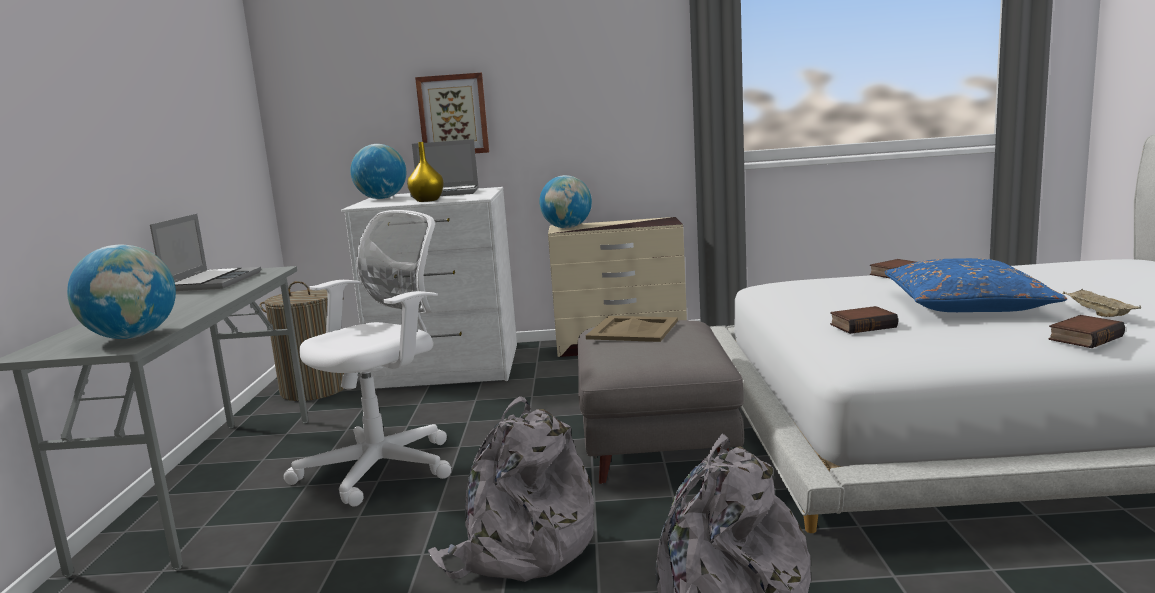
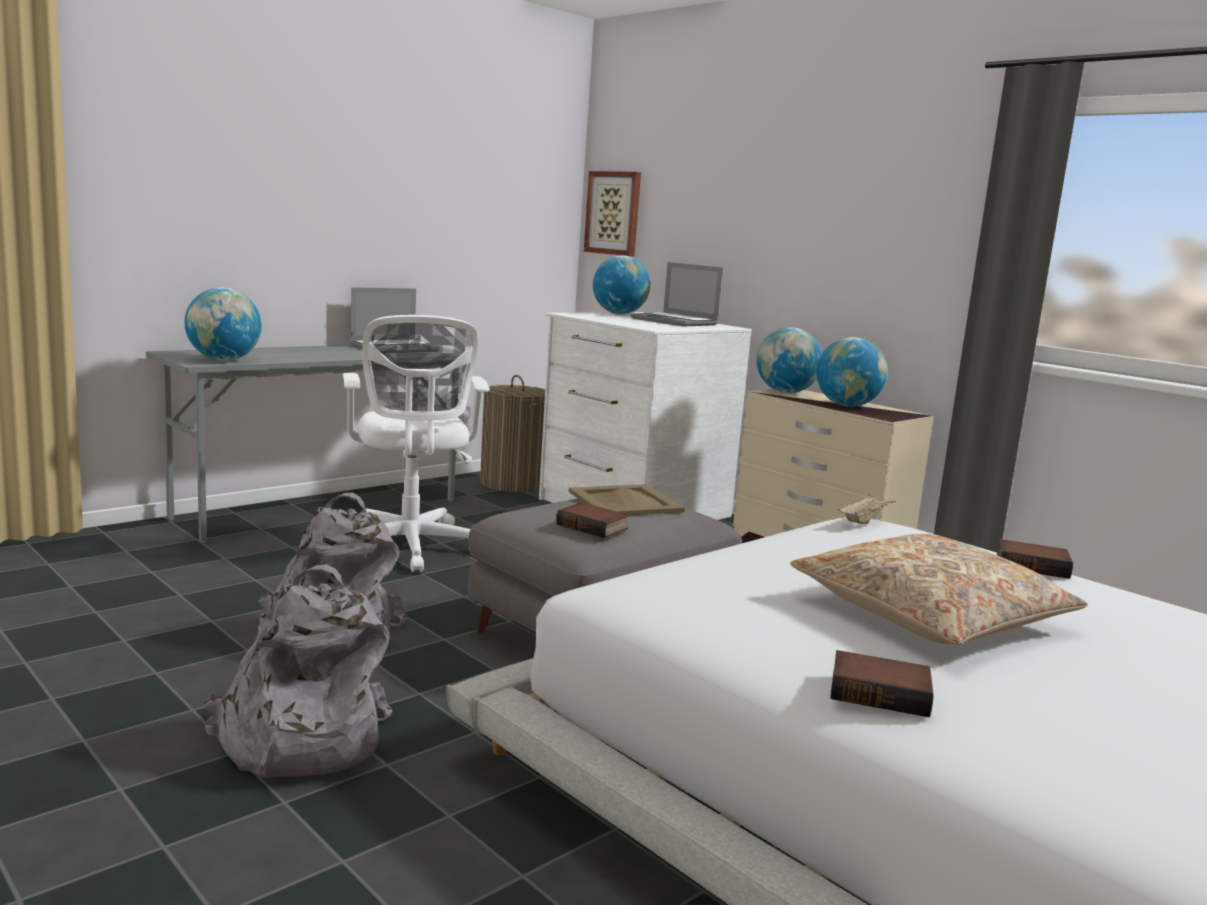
camera: 45 degrees right, 0 degrees up
white office chair [283,210,451,507] -> white office chair turned 75 degrees clockwise [343,315,489,572]
yellow vase [407,142,444,202] -> none
picture [415,73,489,153] -> picture moved to [584,171,641,257]
book [830,306,898,334] -> book moved to [556,503,629,538]
blue pillow [885,258,1067,312] -> beige pillow [790,534,1088,645]
beige tray [1063,289,1141,317] -> beige tray moved to [837,493,896,524]
none -> globe [816,337,887,407]

